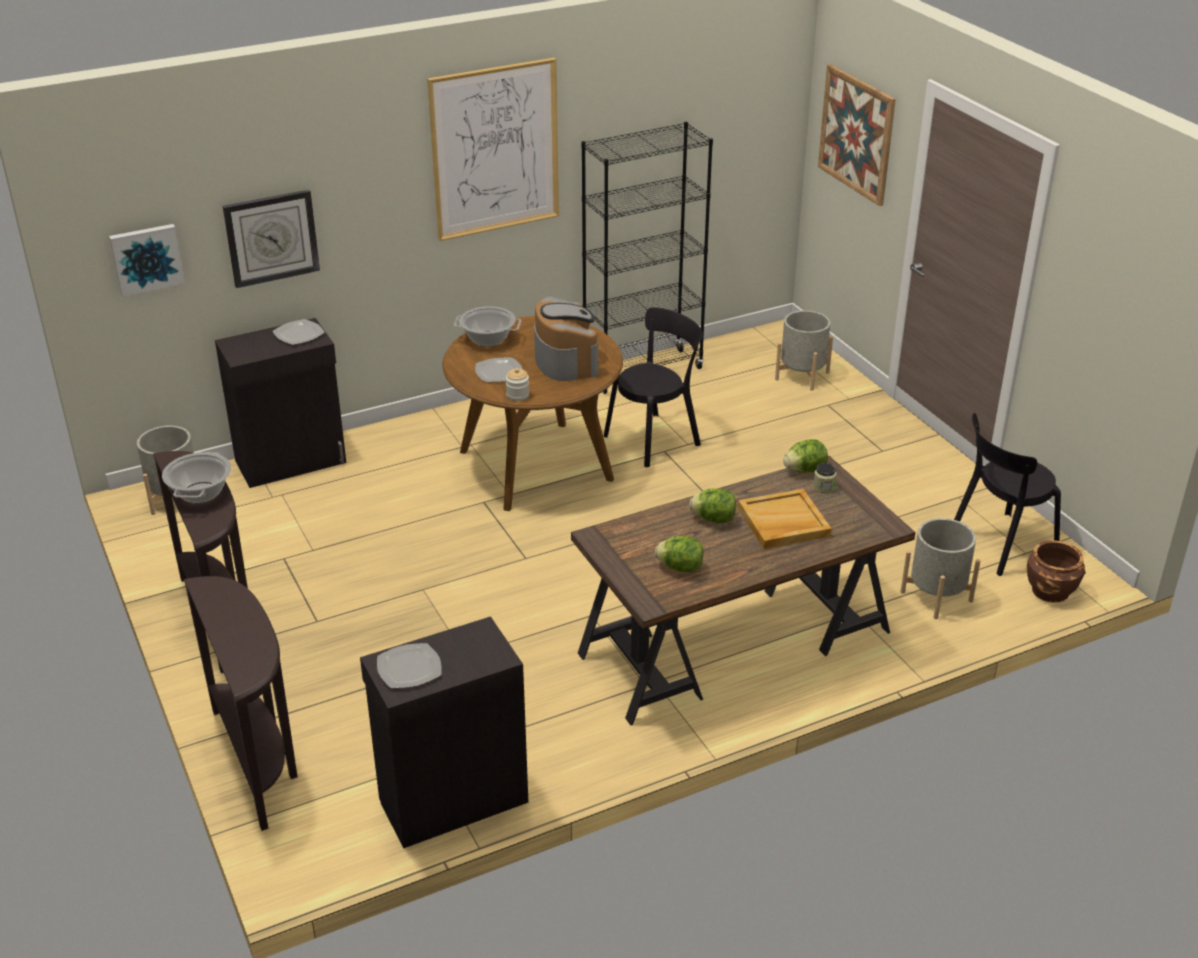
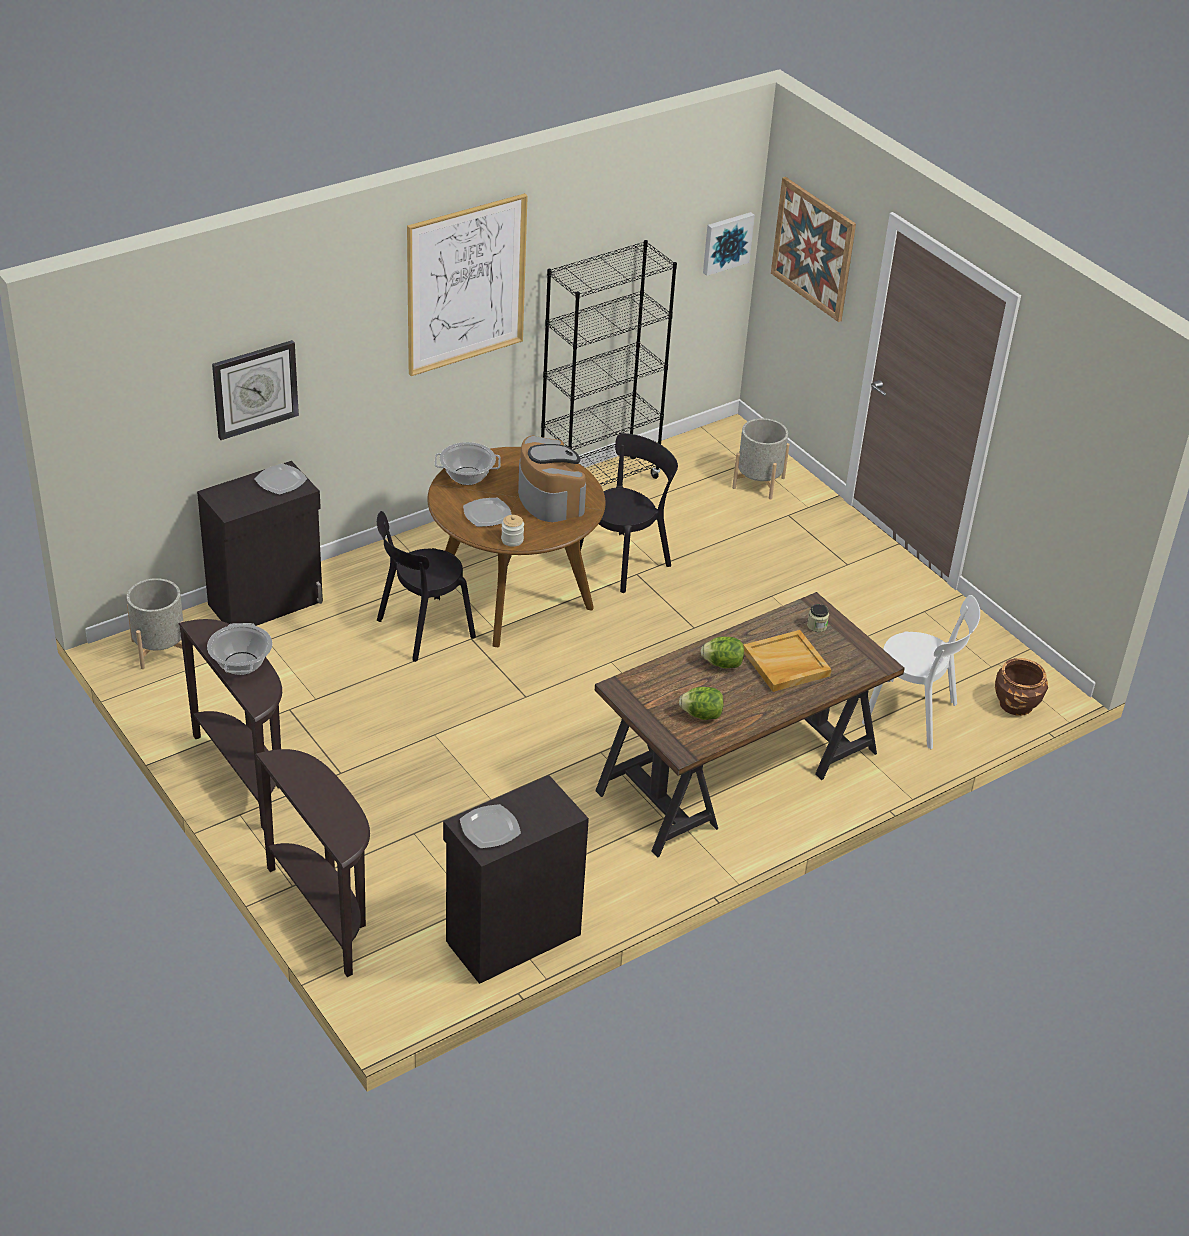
camera: 10 degrees left, 5 degrees up
picture [109,224,185,297] -> picture moved to [703,212,755,276]
lettuce [783,439,828,473] -> none
grey planter [901,518,980,619] -> white chair [862,595,980,749]
black chair [954,413,1061,576] -> black chair moved to [377,511,476,662]

